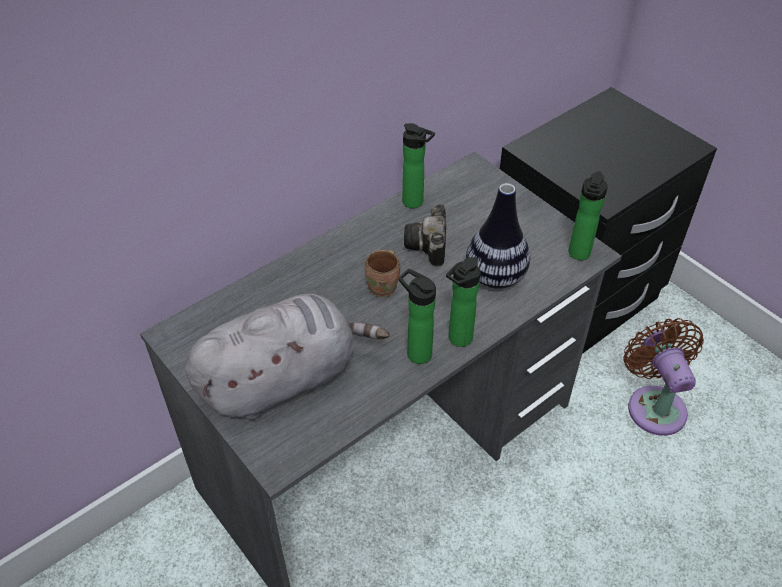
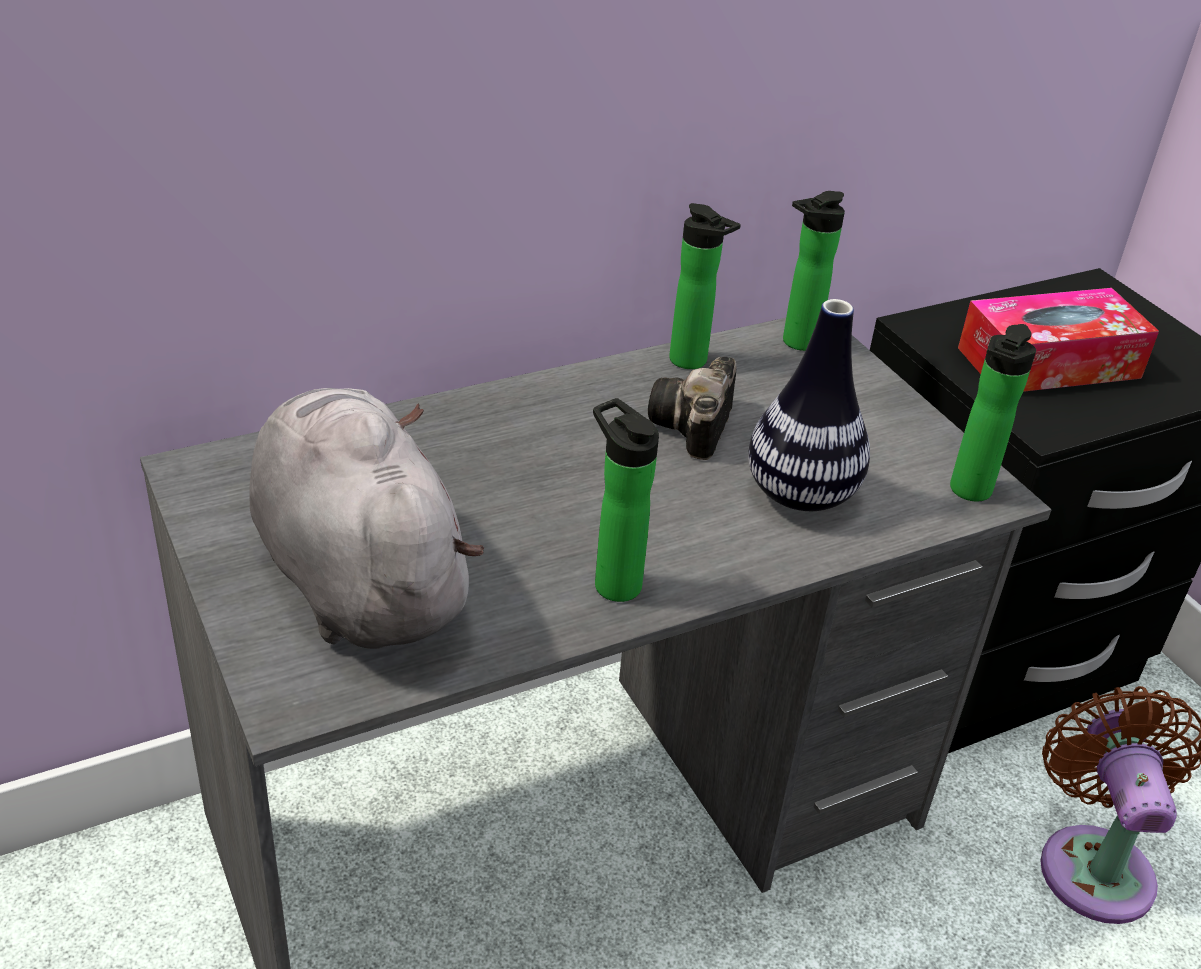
camera: 10 degrees right, 10 degrees down
grey plush toy [185,294,389,420] -> grey plush toy turned 105 degrees counterclockwise [250,388,484,649]
brown mug [365,250,400,297] -> none
bottle [446,257,481,347] -> bottle moved to [783,191,845,351]
none -> tissue box [958,288,1159,392]

